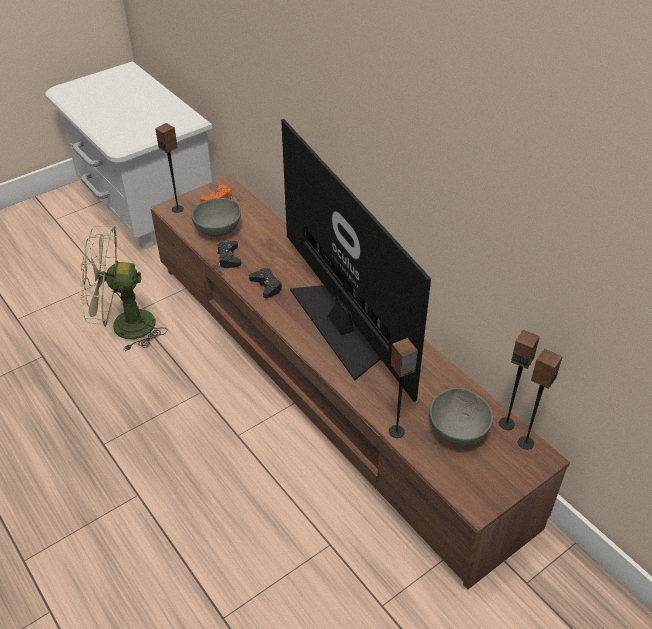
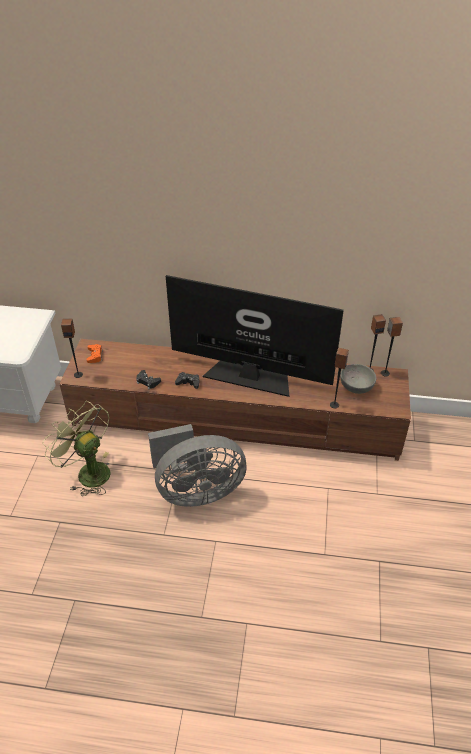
camera: 45 degrees left, 0 degrees up
green fan [80,226,167,352] -> green fan turned 90 degrees clockwise [42,401,110,496]
grey bowl [192,198,241,237] -> none
none -> grey fan [148,424,247,507]

